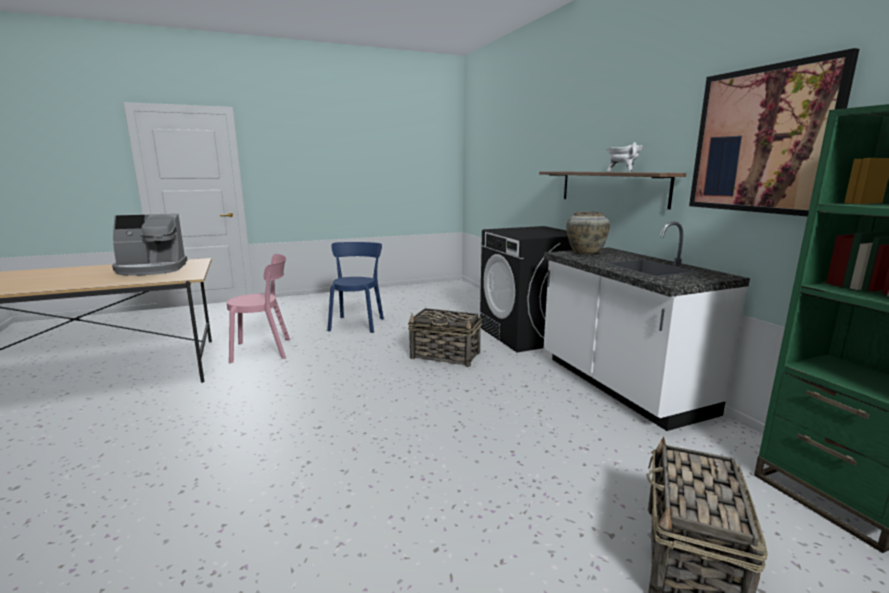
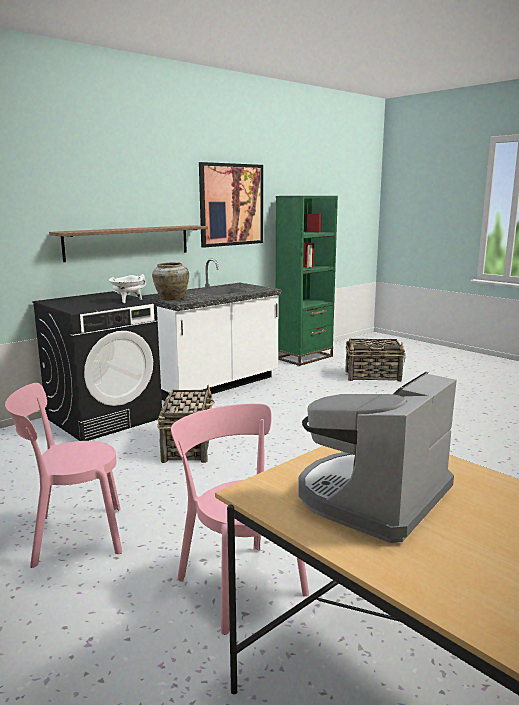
camera: 110 degrees left, 0 degrees up
coffee machine [112,213,188,276] -> coffee machine turned 105 degrees counterclockwise [298,372,457,543]
blue chair [328,242,384,333] -> pink chair [5,383,122,568]
white cooking pot [606,142,643,172] -> white cooking pot moved to [109,274,146,303]

